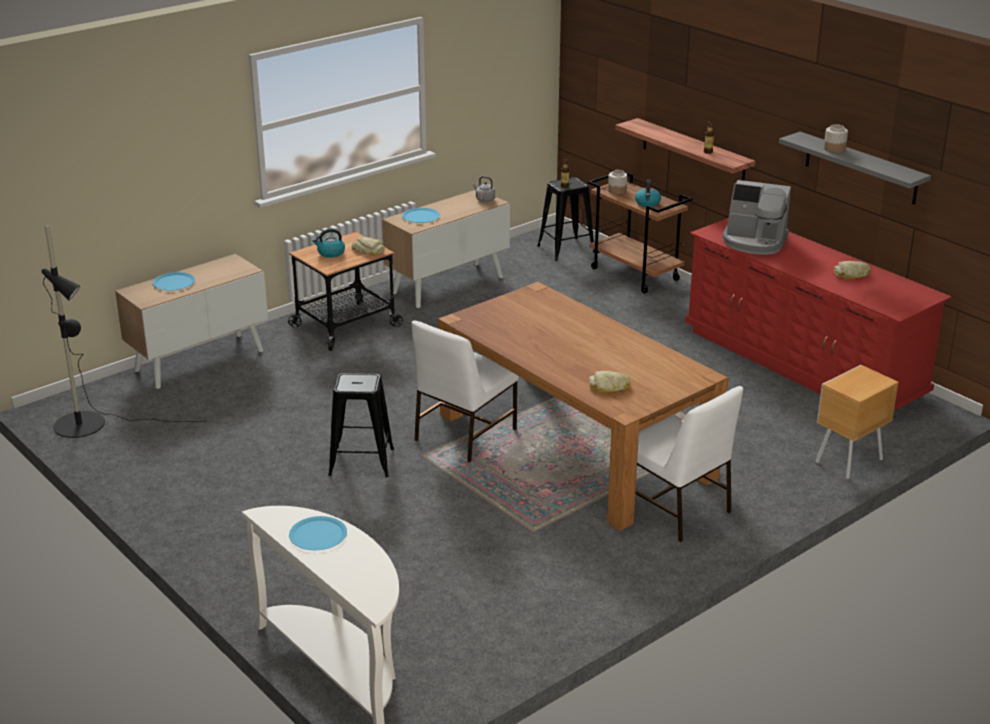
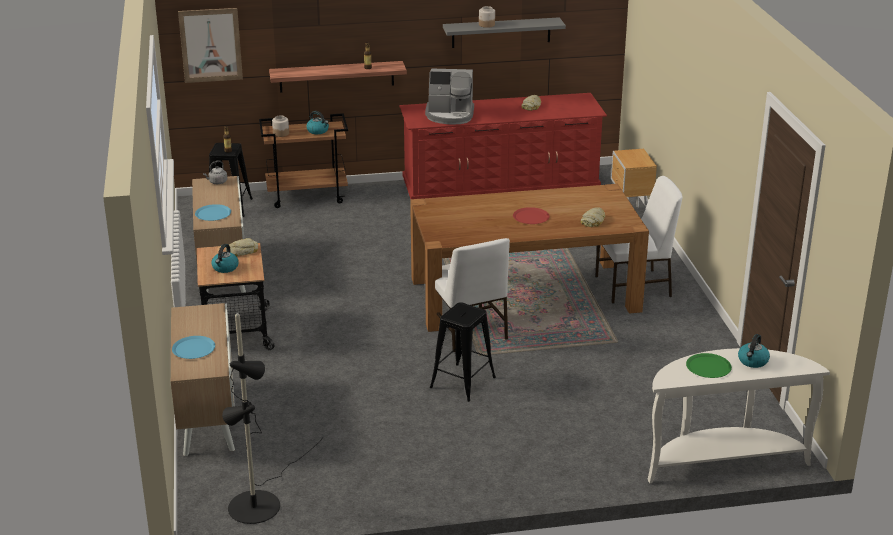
camera: 60 degrees left, 0 degrees up
blue plate [289,516,347,550] -> green plate [686,353,732,378]
coffee machine [723,180,791,255] -> coffee machine turned 45 degrees clockwise [425,69,474,124]
none -> picture [178,8,243,83]
none -> red plate [513,207,550,224]
none -> kettle [738,334,770,368]

